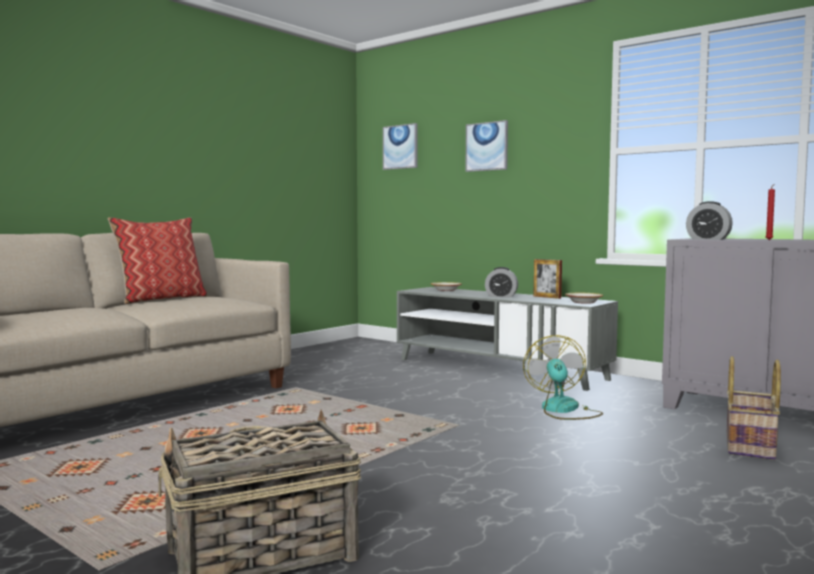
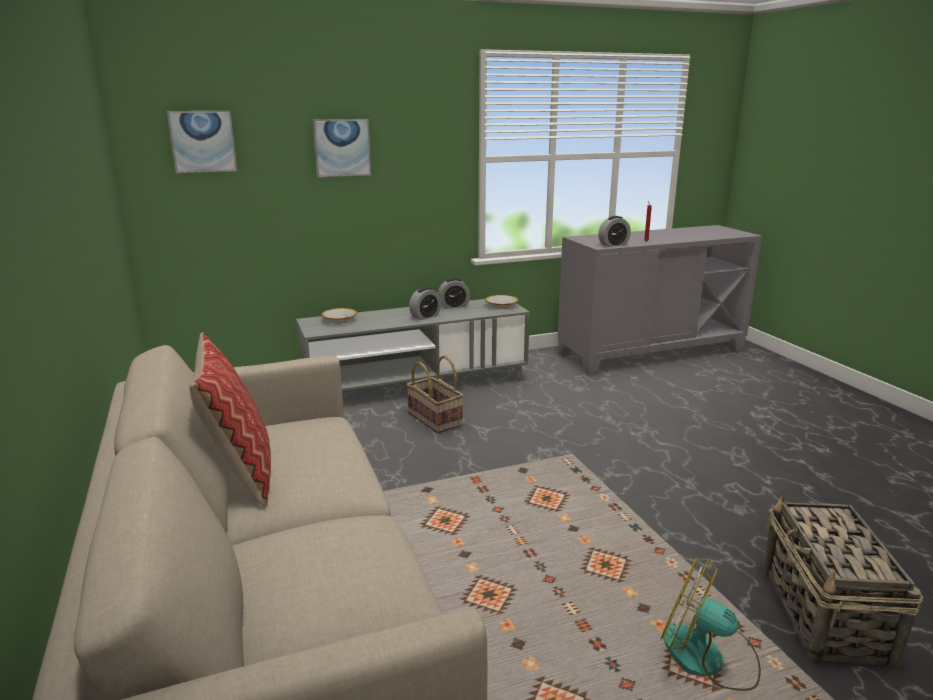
camera: 60 degrees left, 15 degrees up
fan [523,335,603,420] -> fan moved to [661,558,761,691]
picture frame [534,259,562,299] -> alarm clock [438,278,470,309]
basket [727,356,781,460] -> basket moved to [406,355,464,433]

